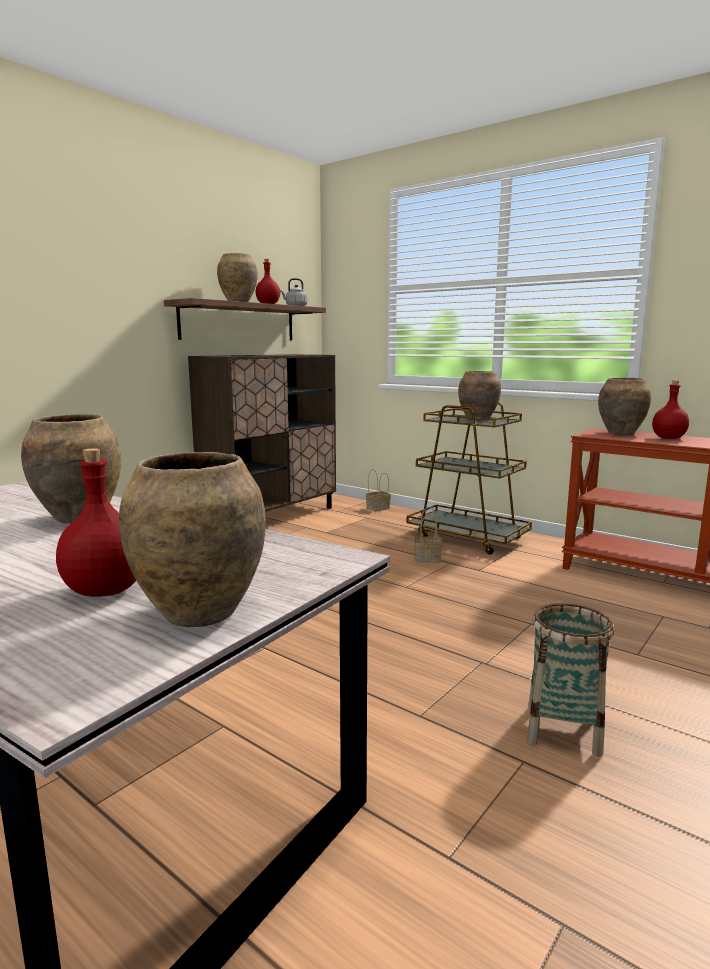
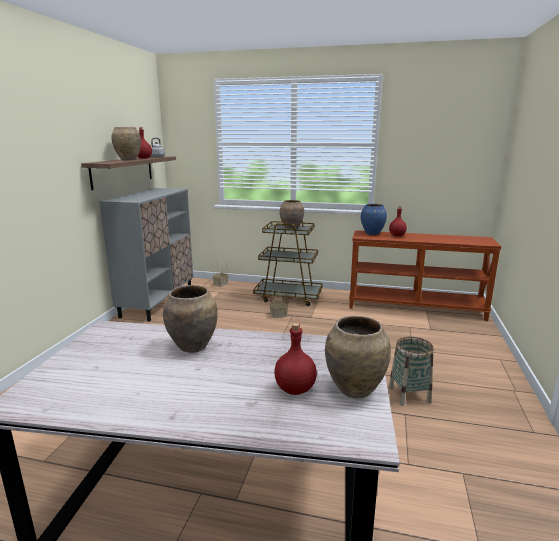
camera: 25 degrees left, 5 degrees up
brown cabinet [188,354,336,512] -> grey cabinet [99,188,193,321]
brown vase [598,378,651,435] -> blue vase [361,204,387,235]

